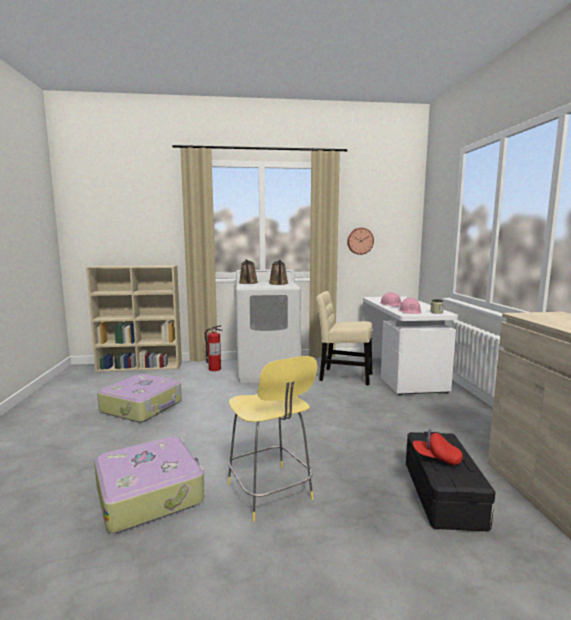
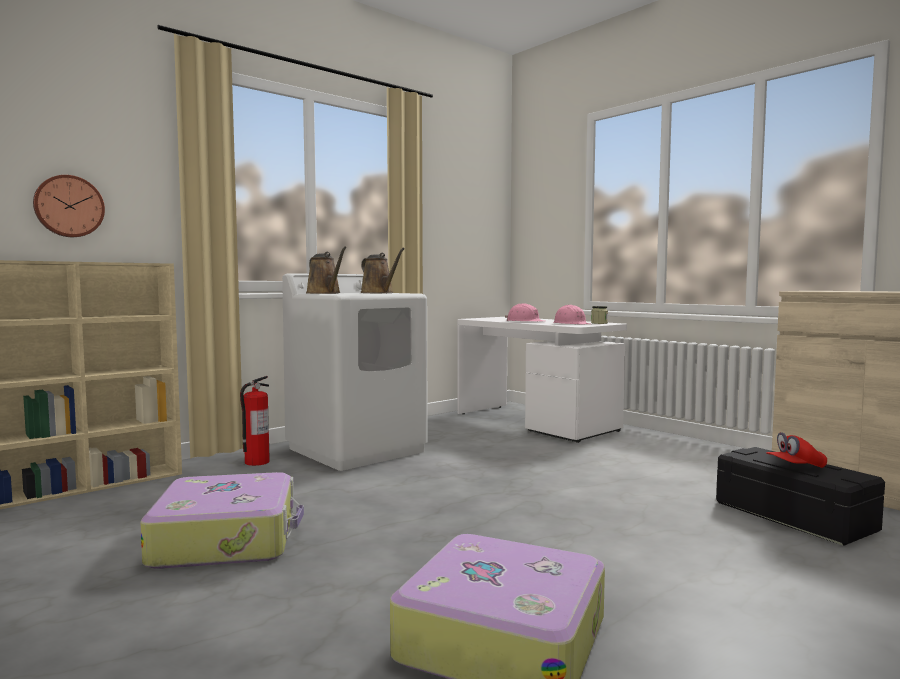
camera: 35 degrees left, 5 degrees down
yellow stool [227,356,318,522] -> none
beige chair [316,291,372,385] -> none
wall clock [347,228,374,255] -> wall clock moved to [33,175,105,237]

